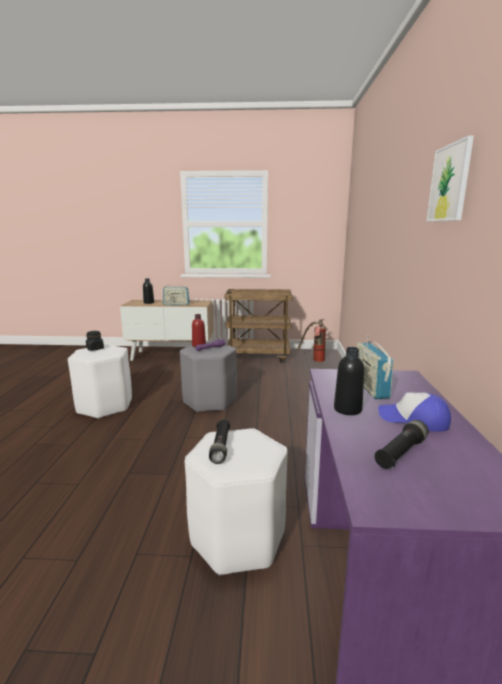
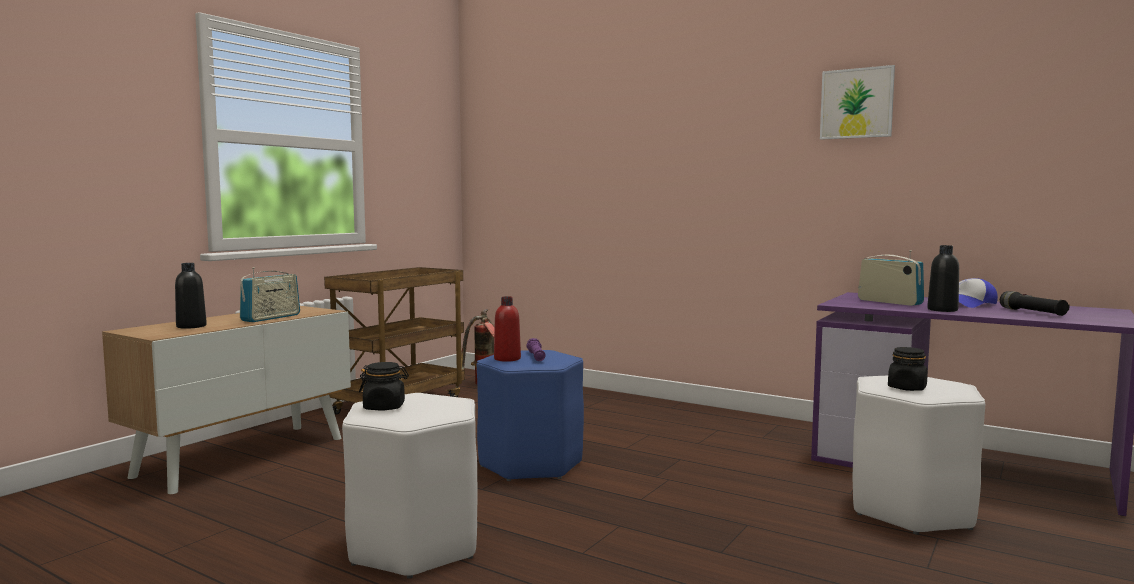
camera: 60 degrees left, 10 degrees down
grey stool [180,342,237,412] -> blue stool [477,350,584,481]
black flashlight [209,419,230,464] -> black jar [888,347,928,391]
radio [357,335,393,399] -> radio turned 150 degrees counterclockwise [858,250,924,306]

